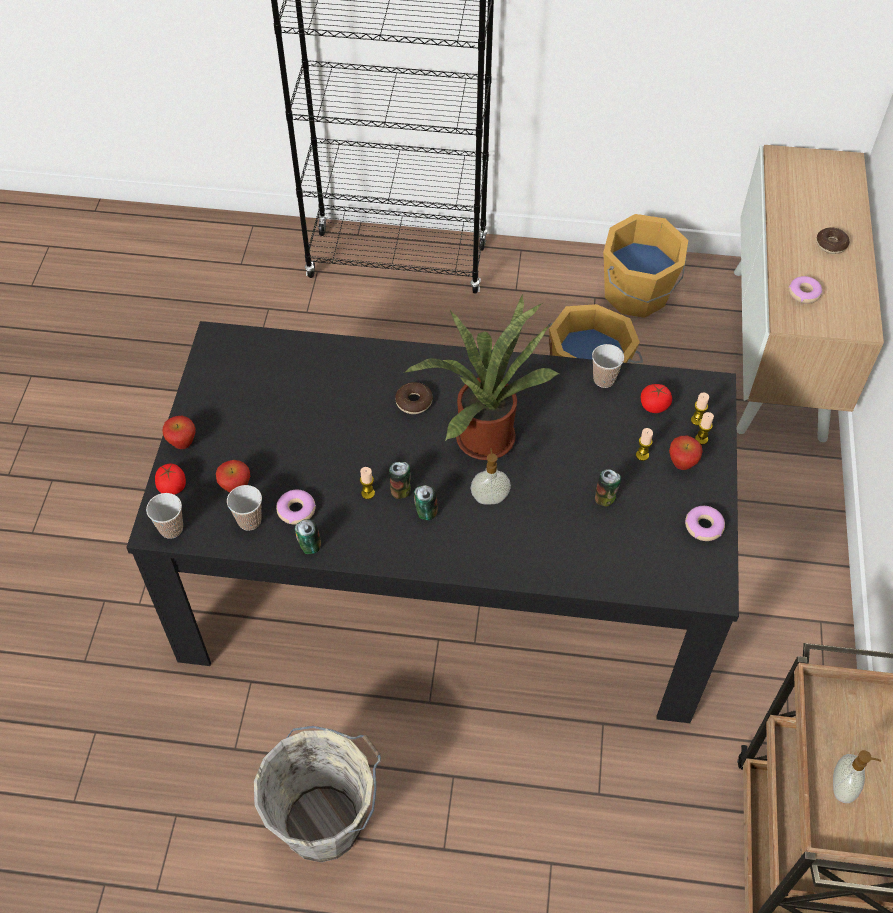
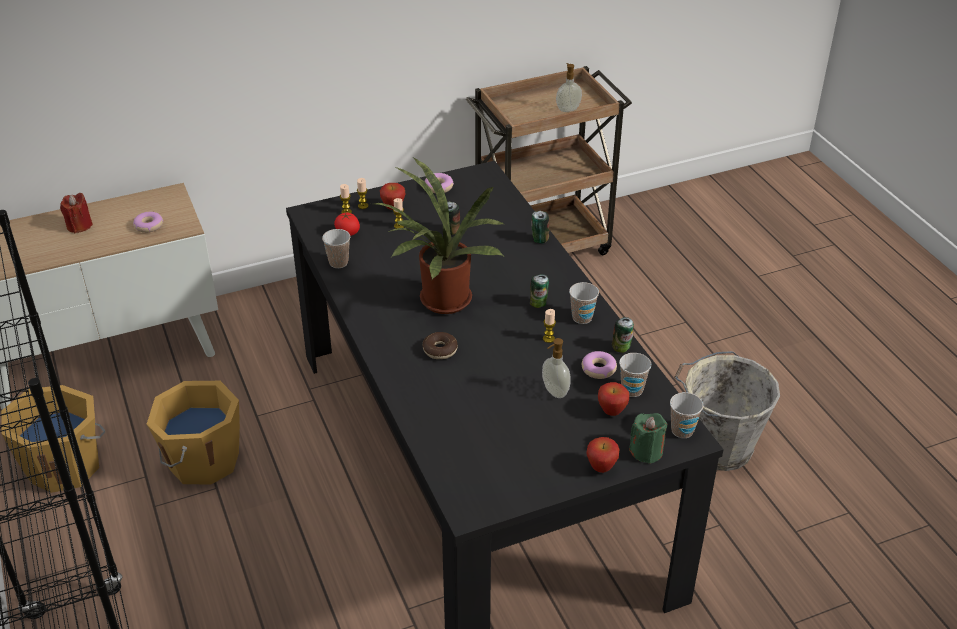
camera: 120 degrees left, 15 degrees down
tomato [155,464,186,495] -> green candle [629,413,667,464]
can [389,462,410,499] -> can moved to [531,211,549,243]
soap dispenser [470,448,511,505] -> soap dispenser moved to [542,338,571,398]
donut [816,227,849,254] -> red candle [60,193,93,233]
none -> cup [569,282,599,324]

